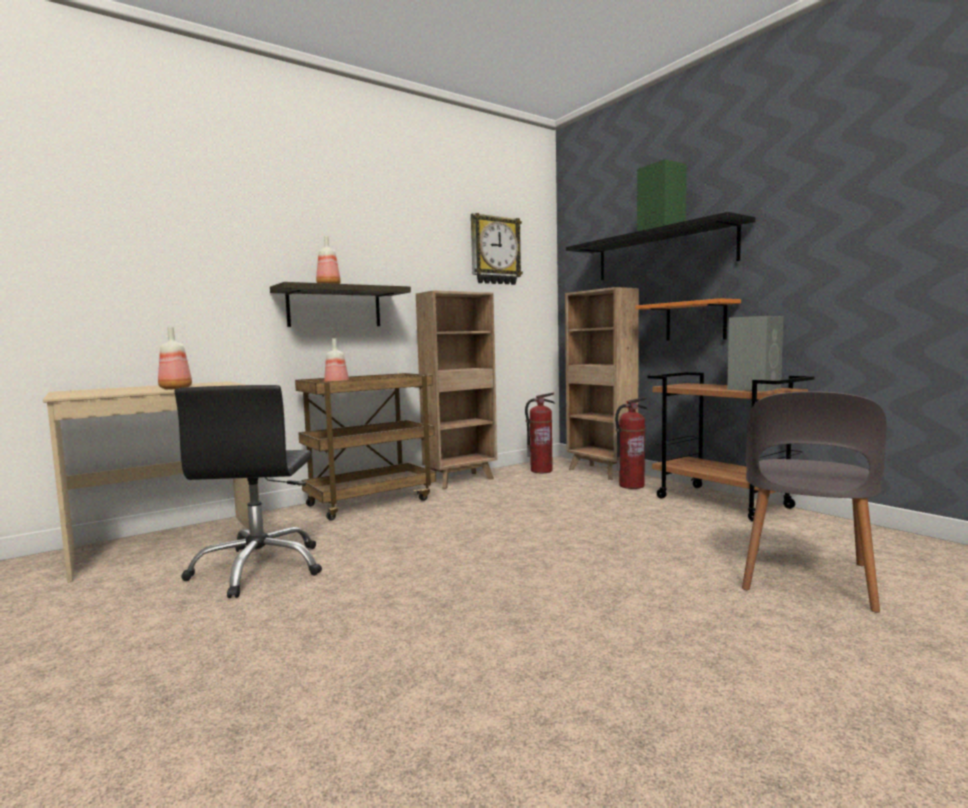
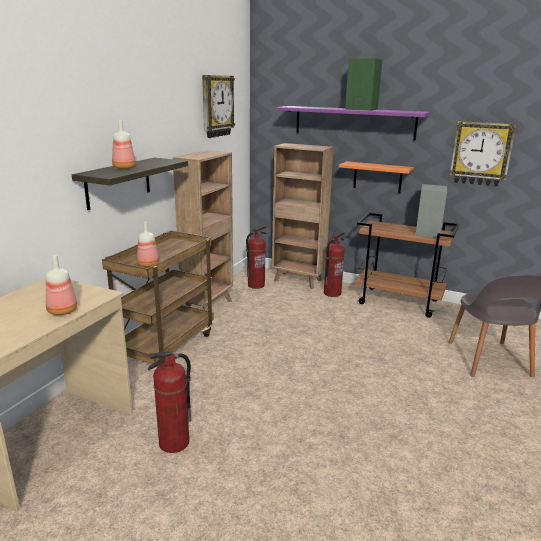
camera: 30 degrees left, 15 degrees up
black office chair [175,385,322,598] -> fire extinguisher [148,351,191,453]
black shelf [566,212,755,280] -> purple shelf [276,106,430,141]
none -> wall clock [450,121,517,187]

